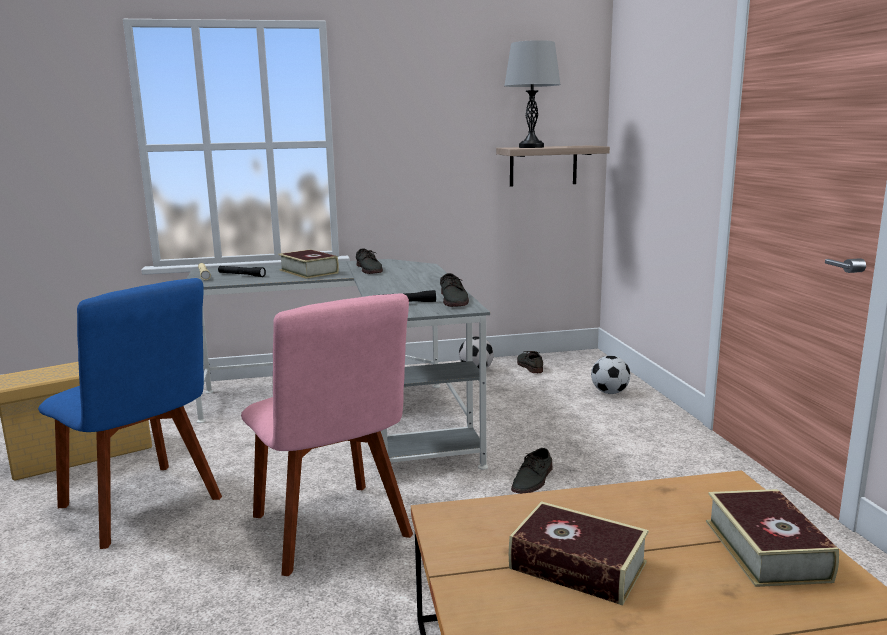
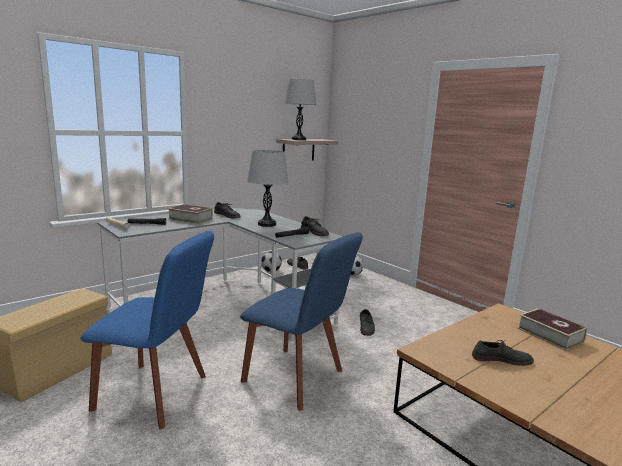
camera: 30 degrees left, 0 degrees up
pink chair [241,294,413,576] -> blue chair [240,232,363,411]
book [509,501,649,606] -> grey shoe [472,340,534,366]
none -> grey table lamp [247,150,288,227]

